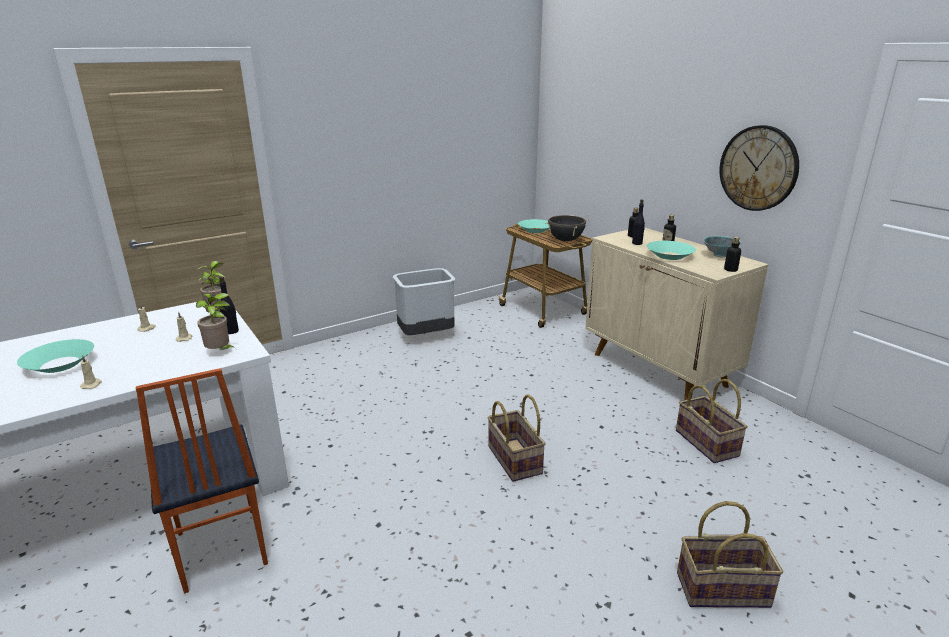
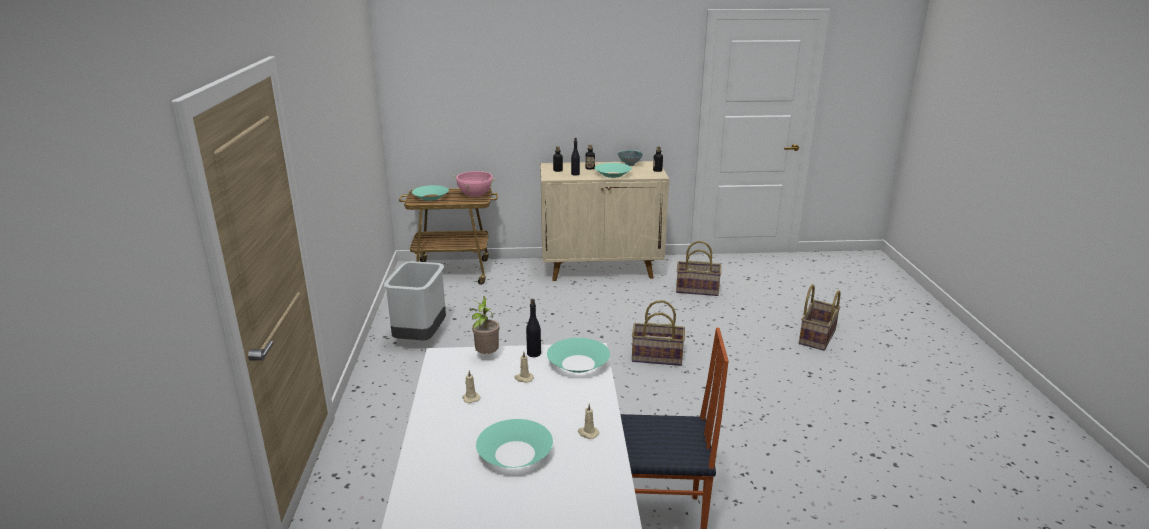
camera: 60 degrees left, 0 degrees up
potted plant [196,293,236,350] -> turquoise bowl [547,338,610,373]
black cooking pot [545,215,589,241] -> pink cooking pot [453,171,496,197]
wall clock [719,125,799,211] -> none

